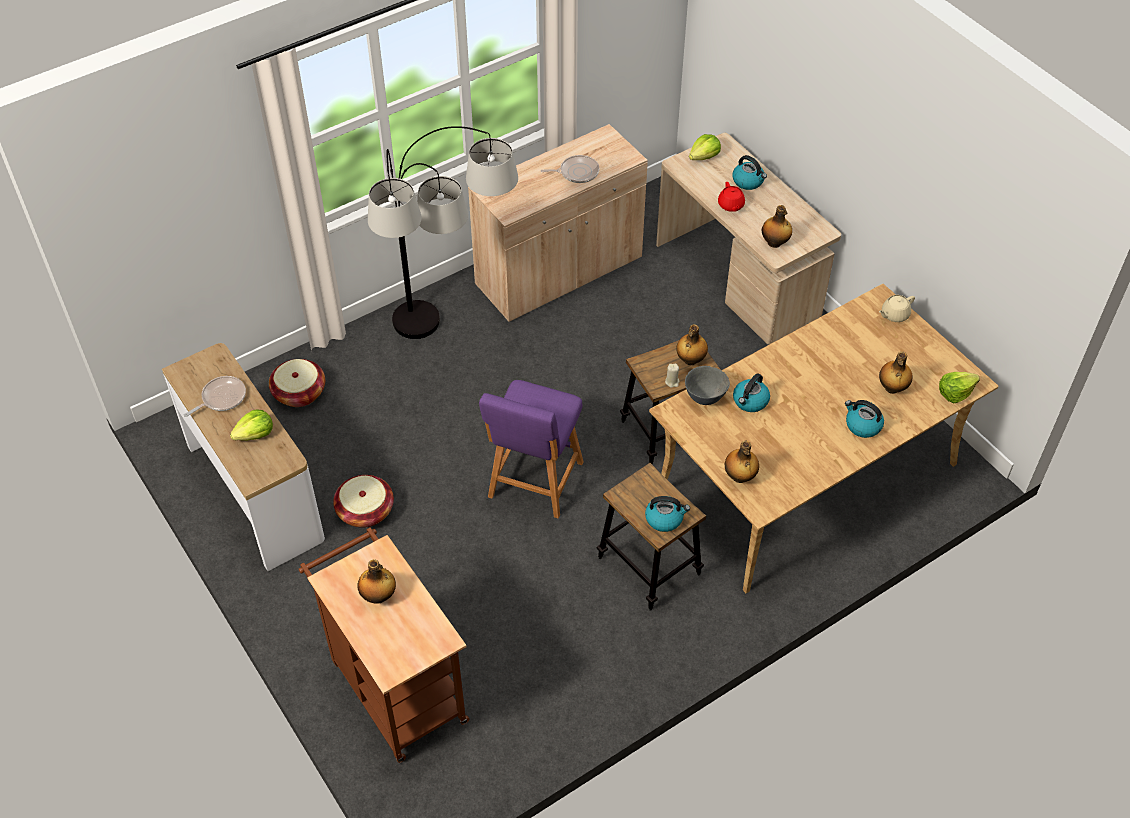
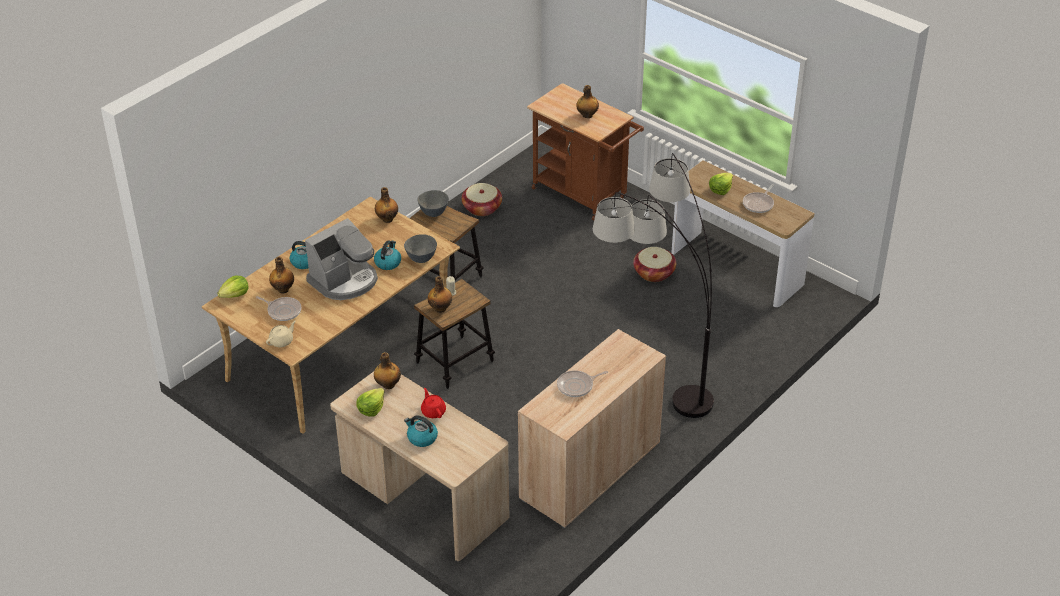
camera: 165 degrees right, 10 degrees down
basket [269,359,325,407] -> basket moved to [461,183,502,216]
purple stool [479,380,584,518] -> none
kettle [645,496,690,532] -> grey bowl [418,190,449,217]
lettuce [689,134,721,160] -> lettuce moved to [356,388,385,417]
none -> frying pan [256,296,302,321]
none -> coffee machine [305,218,378,300]

